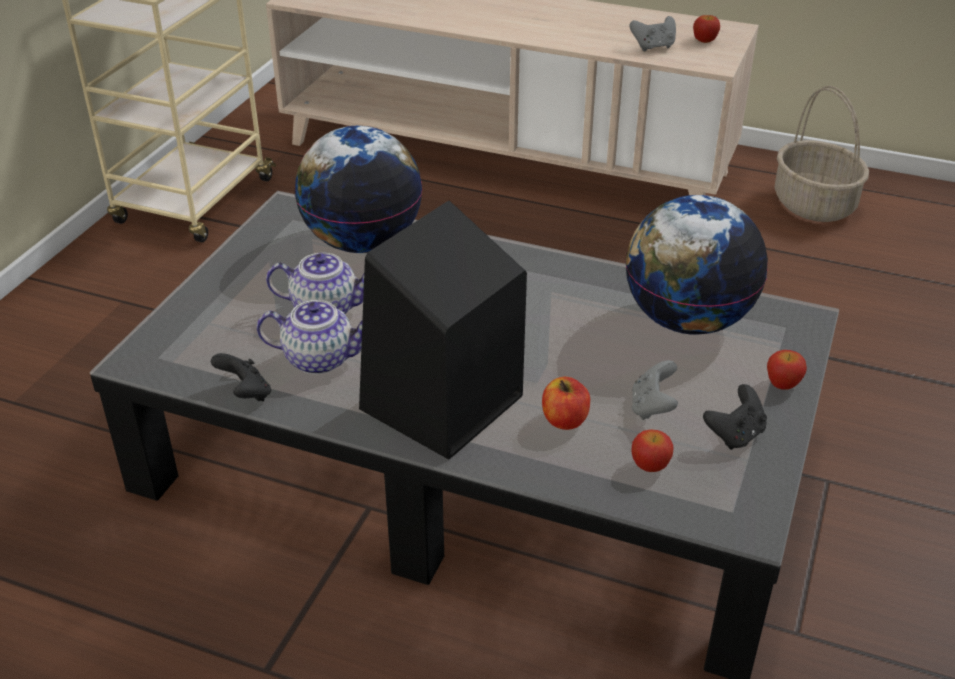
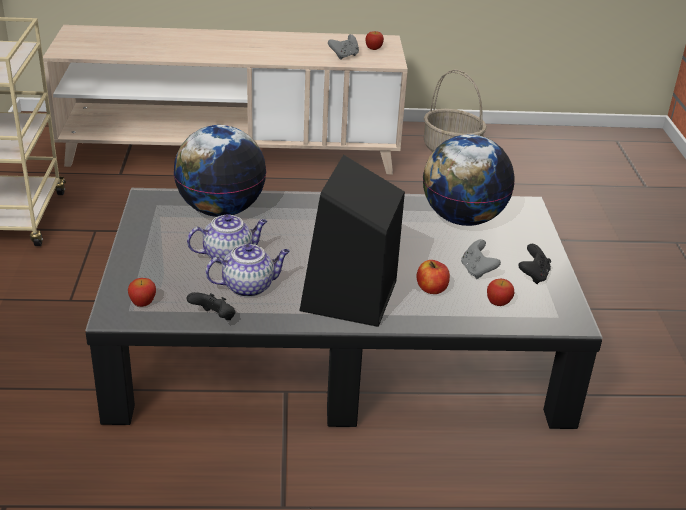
camera: 25 degrees left, 5 degrees down
apple [767,350,807,390] -> apple moved to [128,278,156,307]

